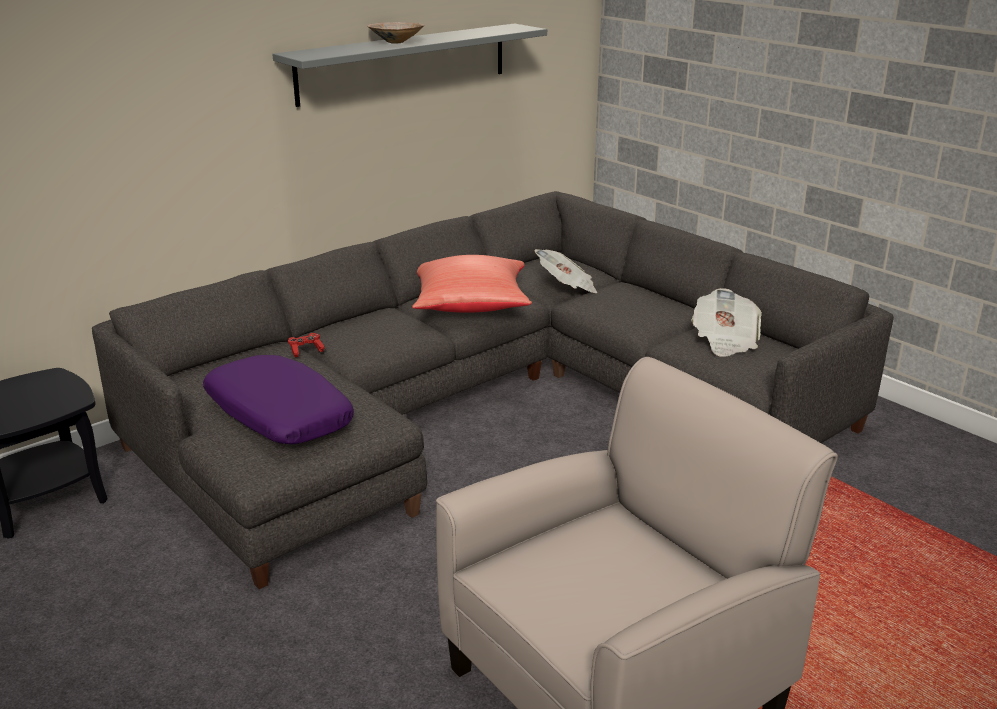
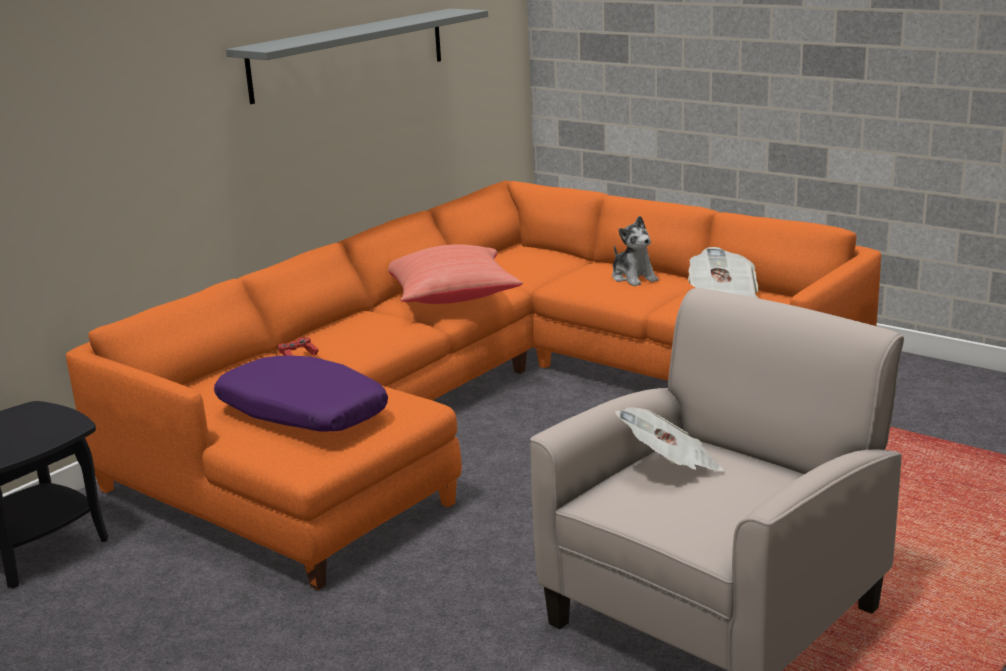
camera: 10 degrees left, 5 degrees down
grey sofa [92,191,894,589] -> orange sofa [66,181,881,590]
beige bowl [367,22,425,44] -> none
newspaper [535,249,597,293] -> newspaper moved to [615,407,725,472]
none -> plush toy [612,216,658,286]

